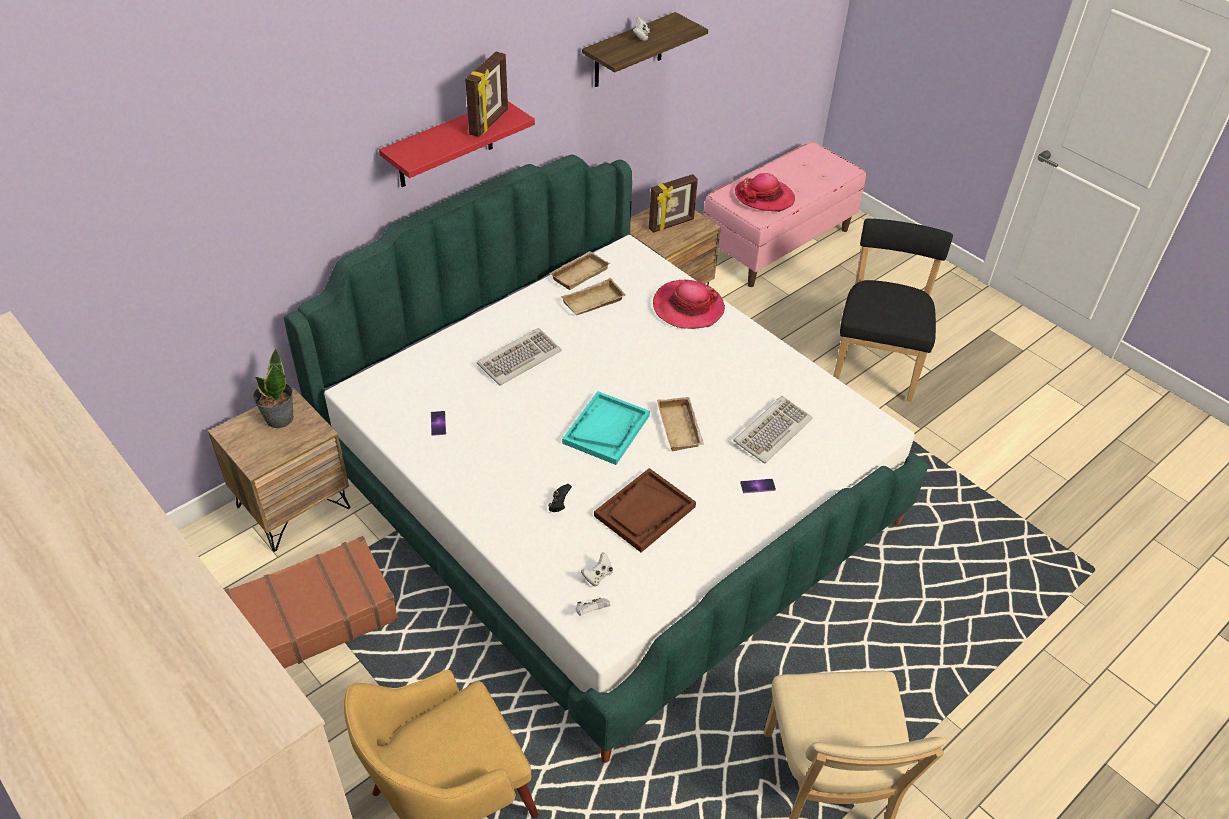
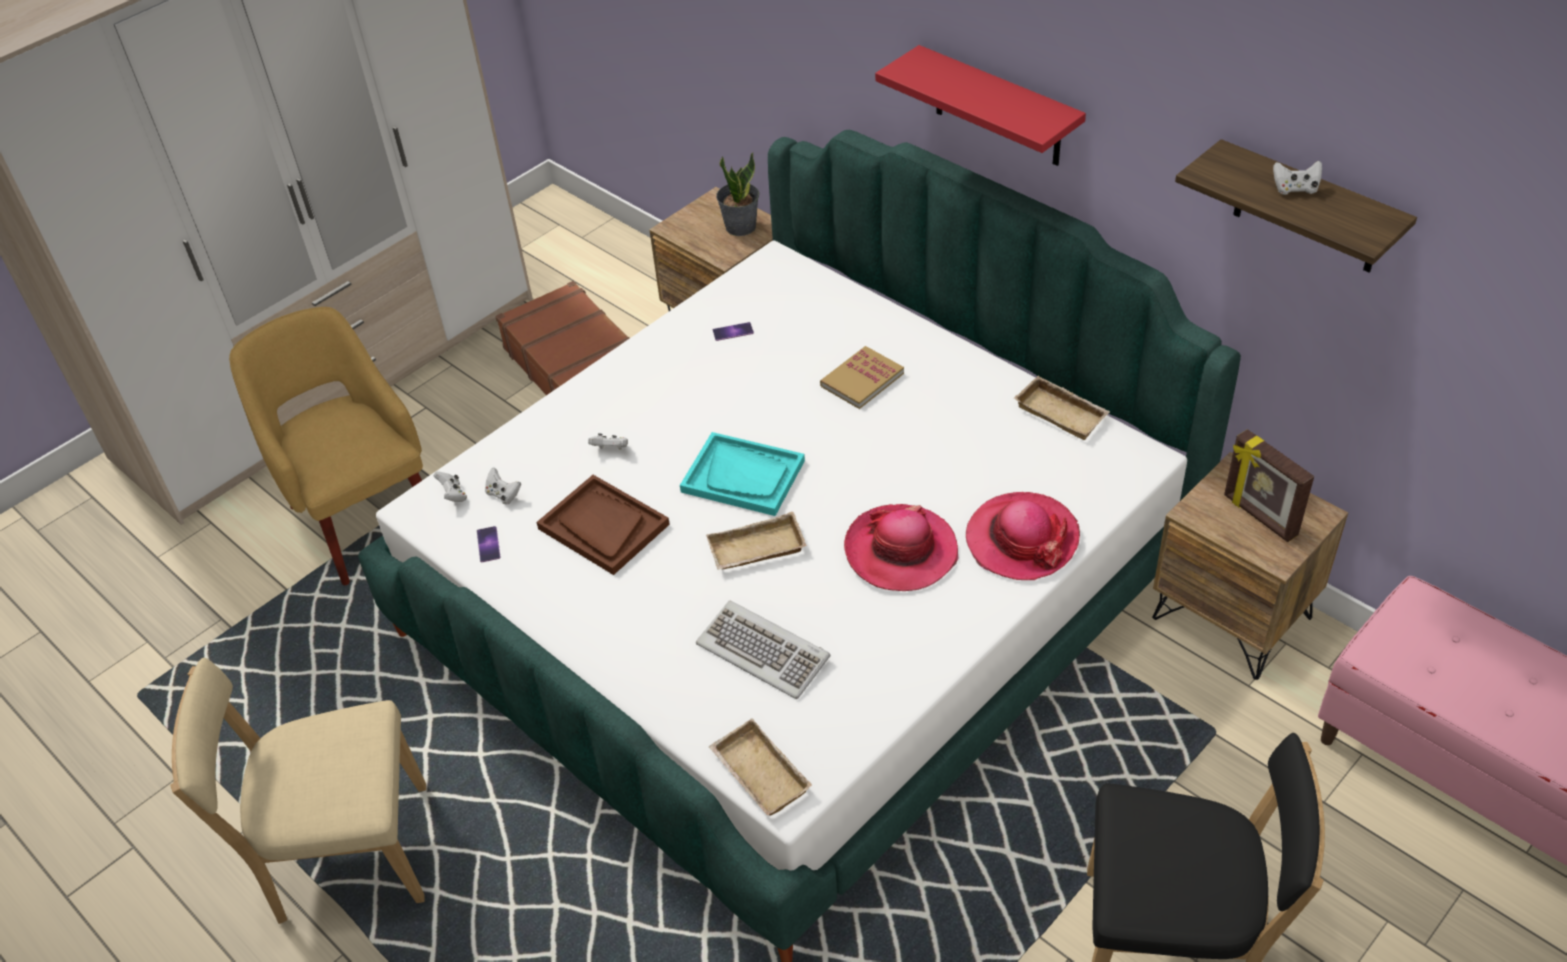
camera: 90 degrees right, 0 degrees up
picture frame [465,52,508,137] -> none
keyboard [477,328,562,386] -> book [820,346,904,409]
black game controller [548,484,572,512] -> white game controller [588,433,628,450]
beige tray [561,278,626,315] -> beige tray moved to [709,718,812,816]
hat [735,173,795,212] -> hat moved to [844,504,958,591]
phone [740,479,776,493] -> phone moved to [477,526,501,562]

